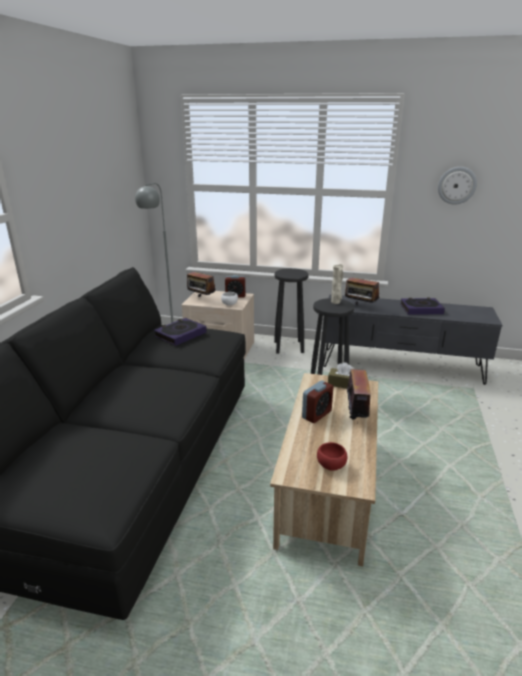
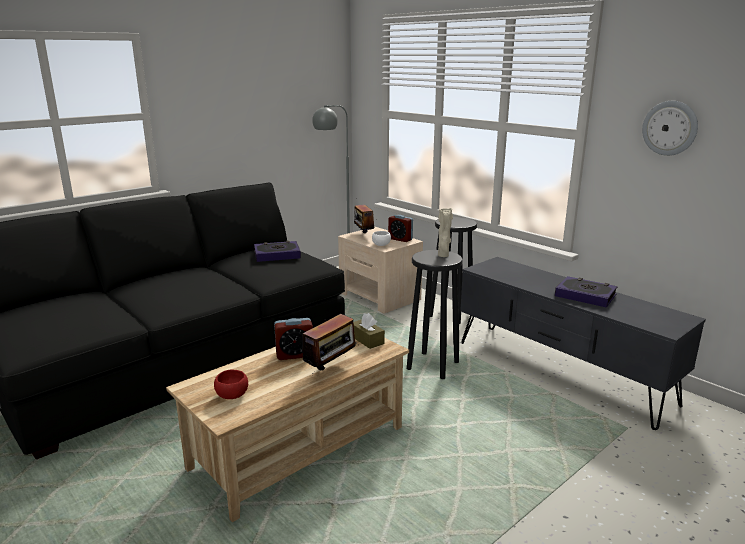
camera: 35 degrees right, 5 degrees down
radio [345,277,379,305] -> none

